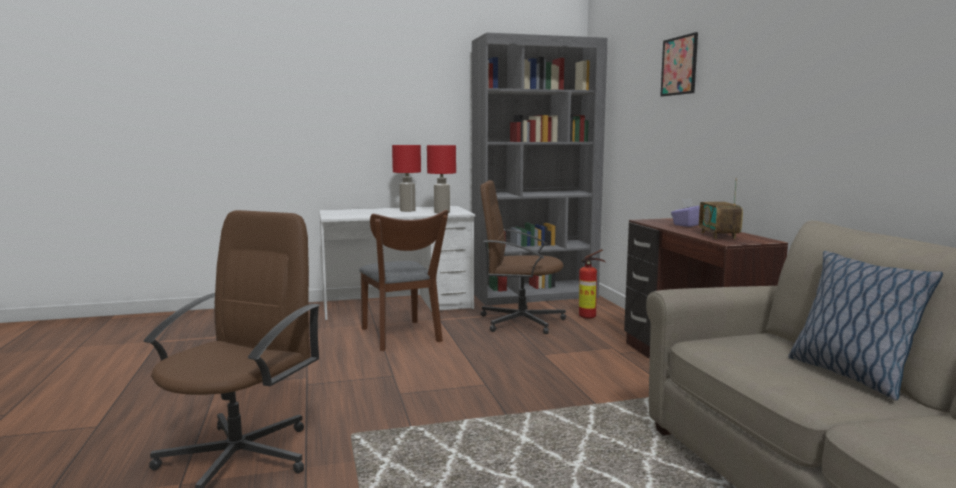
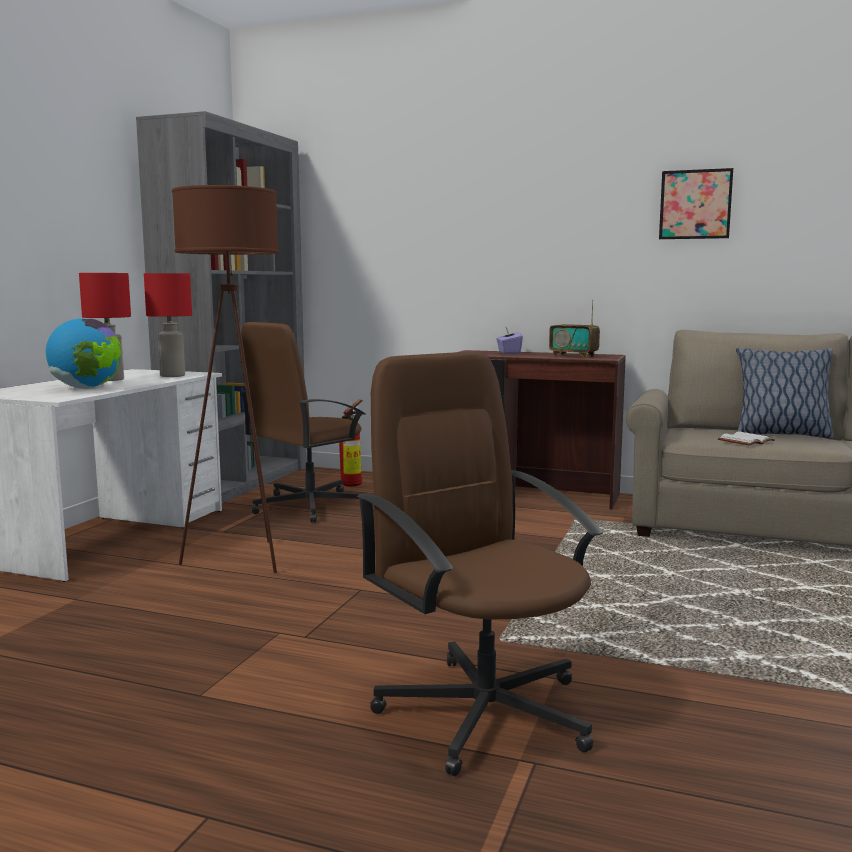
camera: 55 degrees left, 0 degrees up
brown chair [359,210,448,351] -> brown floor lamp [172,185,279,573]
picture [660,32,698,96] -> picture moved to [659,168,733,239]
none -> globe [46,318,121,389]
none -> white book [718,431,775,446]

